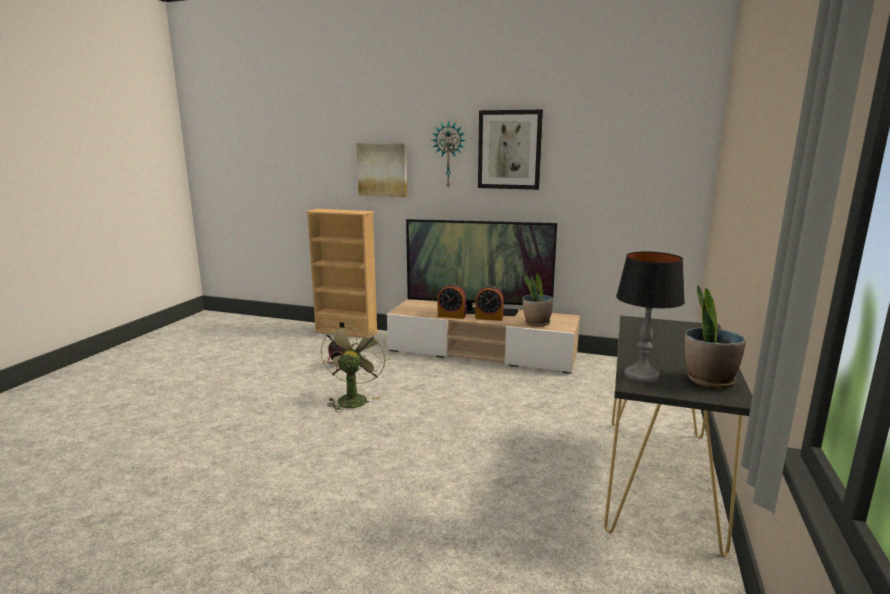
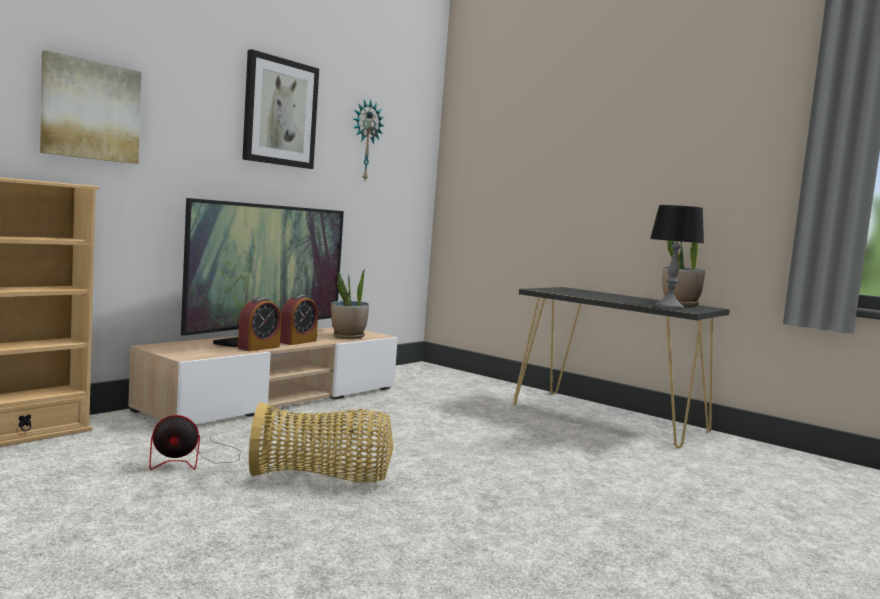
camera: 70 degrees left, 10 degrees down
green fan [321,324,386,412] -> basket [249,402,394,483]
wall clock [432,121,465,189] -> wall clock moved to [354,99,384,180]

